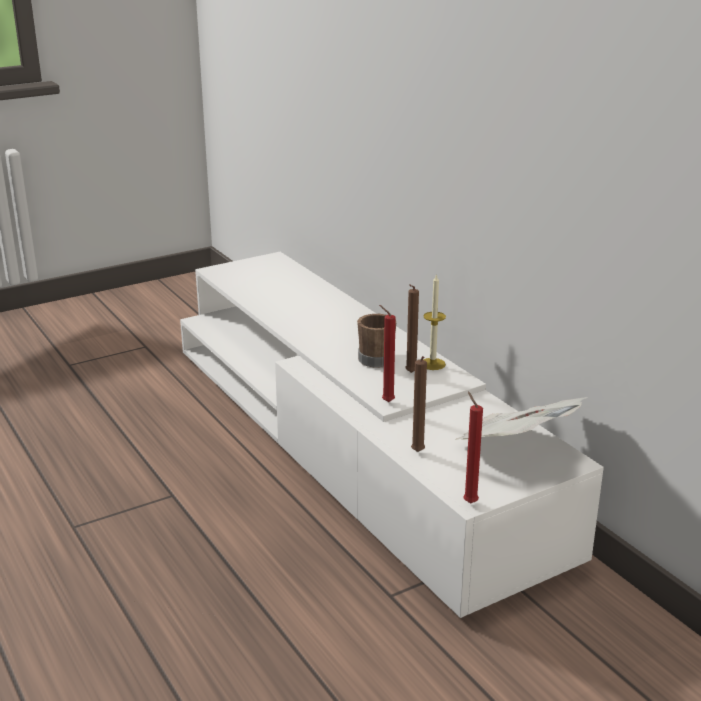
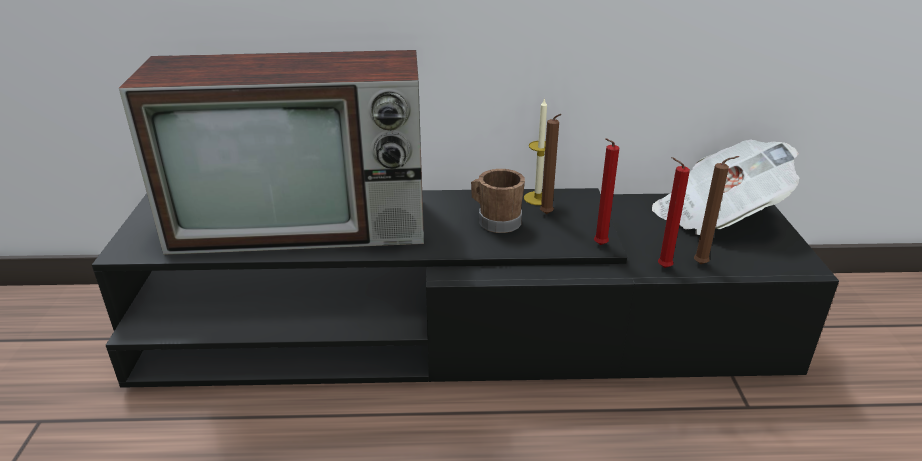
camera: 60 degrees left, 5 degrees up
white tv stand [180,252,604,618] -> black tv stand [92,188,839,388]
red candle [463,392,483,503] -> red candle moved to [658,157,690,268]
none -> television [119,50,424,255]

